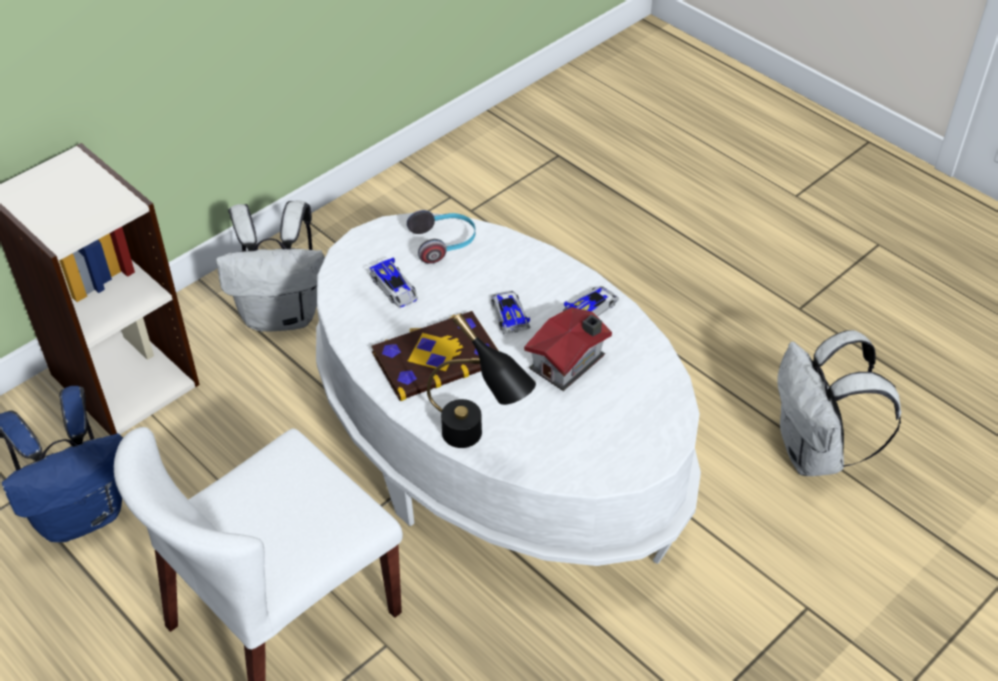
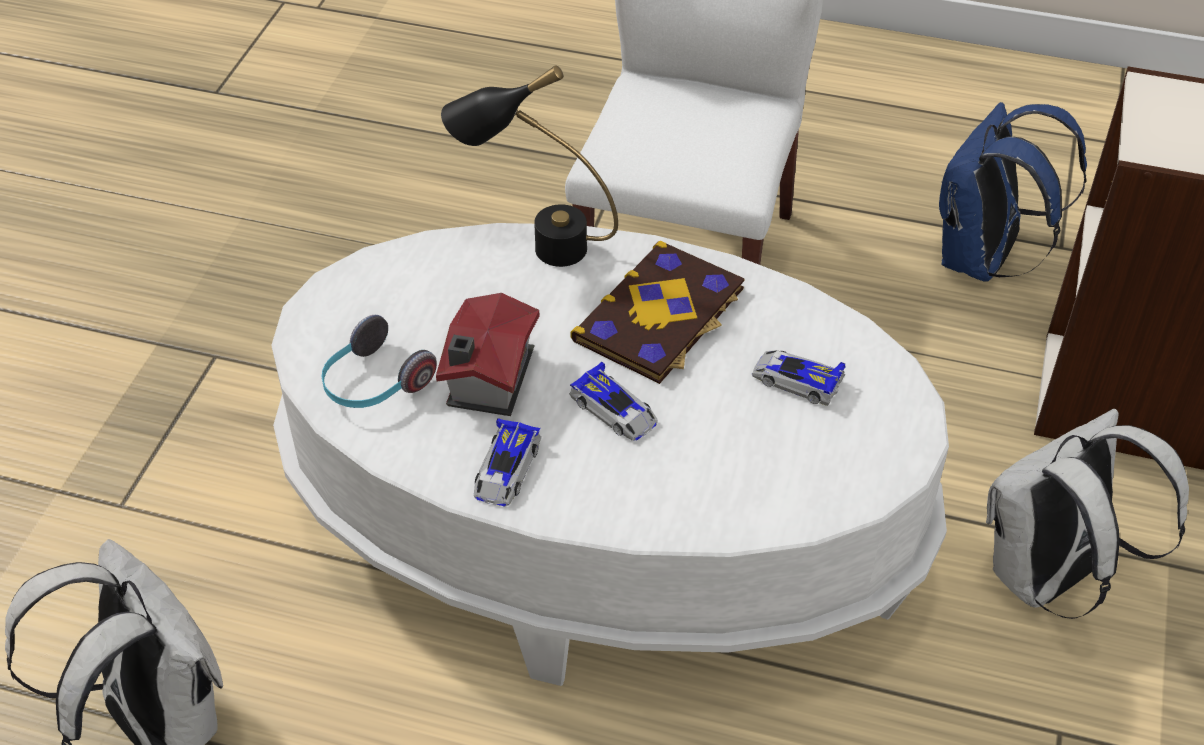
camera: 150 degrees right, 0 degrees up
headphones [407,210,476,264] -> headphones moved to [322,315,437,408]

